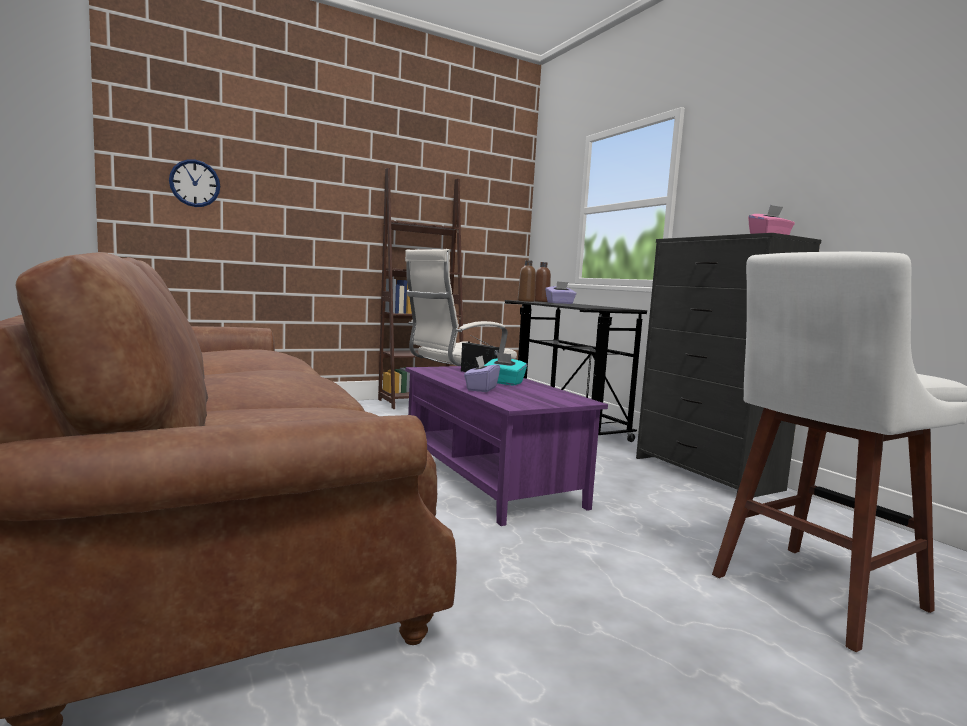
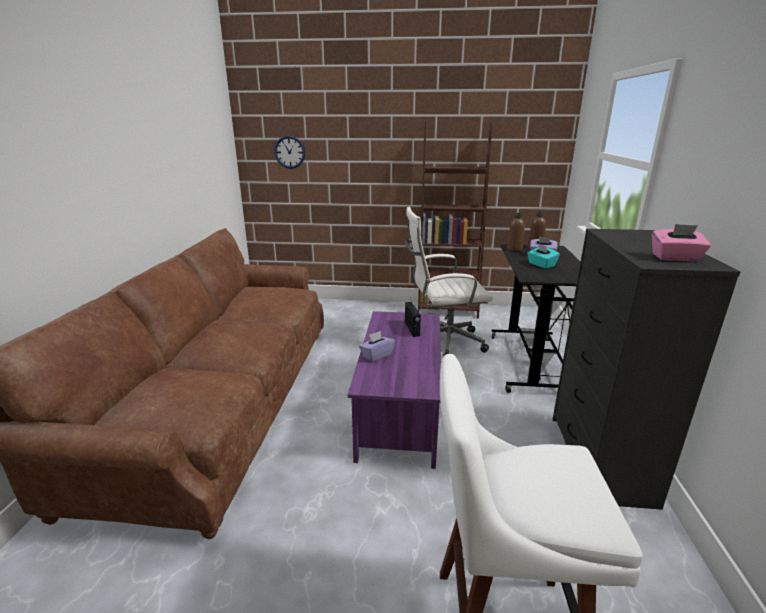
camera: 35 degrees right, 15 degrees up
turquoise tissue box [484,352,527,385] -> turquoise tissue box moved to [527,244,560,269]

